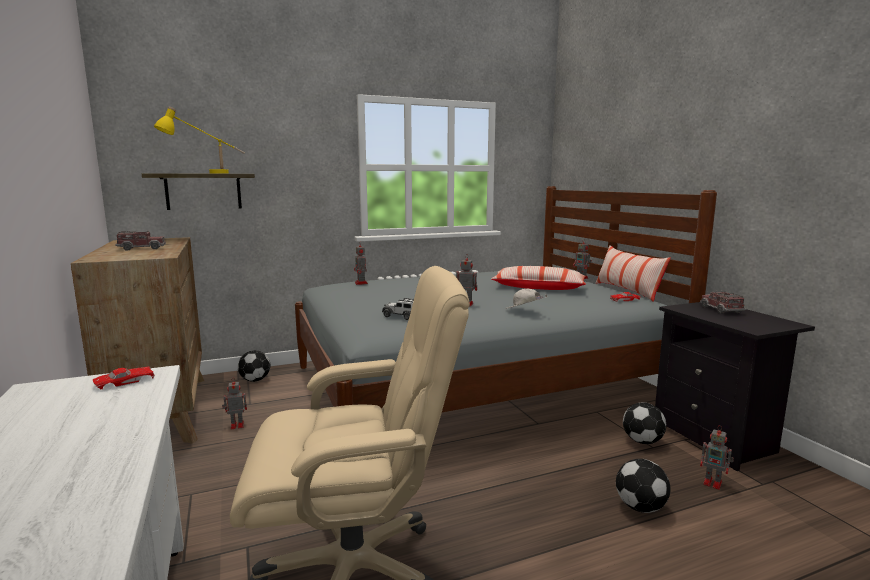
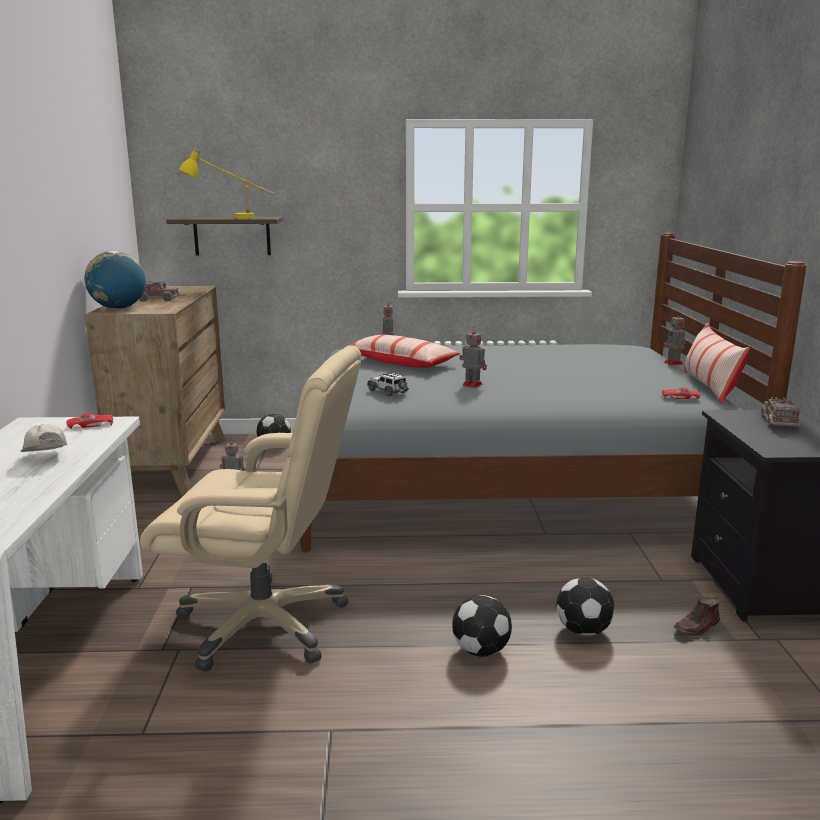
camera: 20 degrees right, 5 degrees up
pillow [491,266,586,290] -> pillow moved to [344,335,460,368]
white cap [506,289,547,309] -> white cap moved to [20,424,67,452]
football [623,403,666,444] -> football moved to [452,595,512,657]
toy robot [700,425,734,490] -> brown shoe [673,597,720,636]
none -> globe [85,251,146,309]

